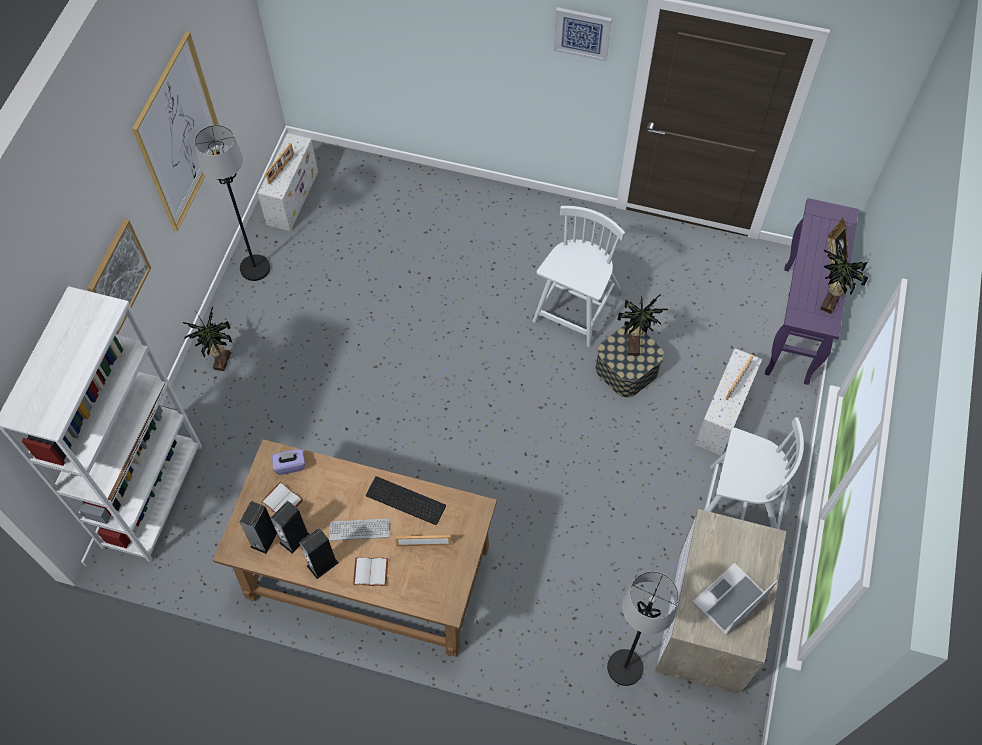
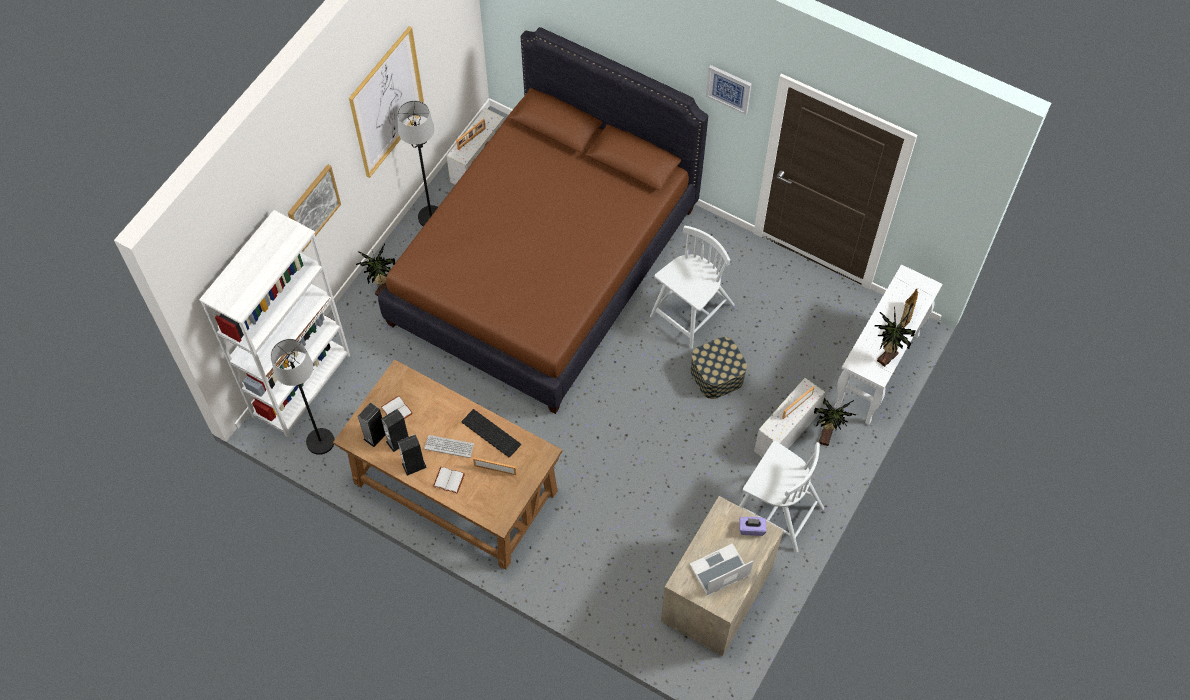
camera: 15 degrees right, 0 degrees up
purple tissue box [272,449,305,475] -> purple tissue box moved to [740,517,767,536]
black floor lamp [607,571,679,686] -> black floor lamp moved to [271,339,335,455]
potted plant [618,294,668,356] -> potted plant moved to [814,397,856,446]
purple console table [765,198,859,385] -> white console table [834,265,942,425]
none -> brown bed [378,27,708,414]

